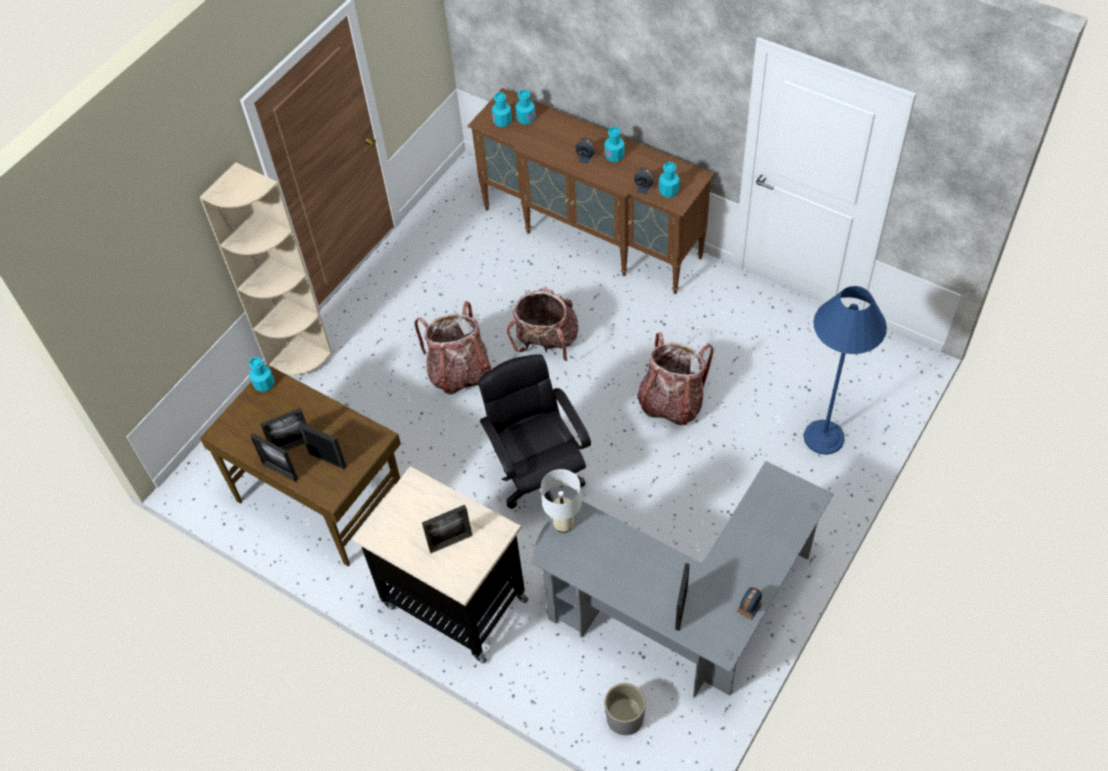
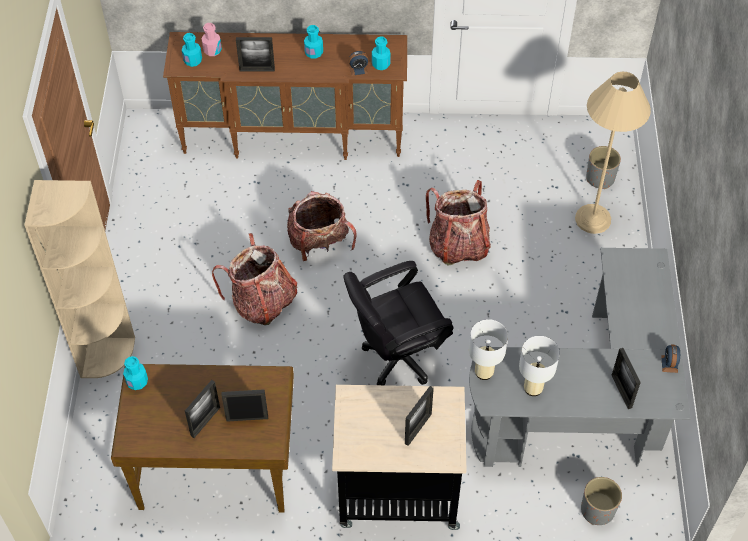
camera: 35 degrees left, 0 degrees up
picture frame [250,433,298,482] -> picture frame moved to [236,37,275,72]
black office chair [478,355,591,509] -> black office chair turned 60 degrees counterclockwise [343,261,454,385]
turquoise bottle [515,89,536,125] -> pink bottle [201,23,222,56]
alarm clock [575,138,597,165] -> none
blue floor lamp [804,286,887,455] -> beige floor lamp [575,72,651,234]
none -> white table lamp [519,336,560,396]
none -> grey planter [586,146,621,189]

